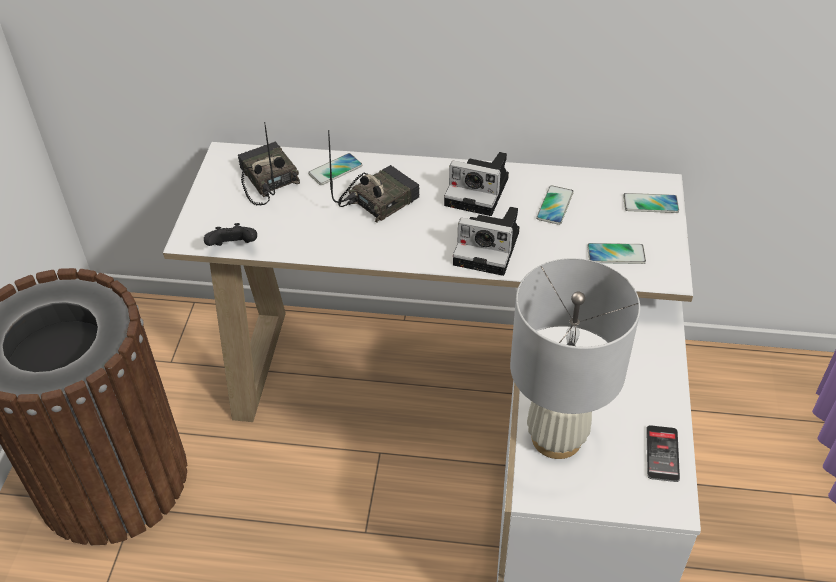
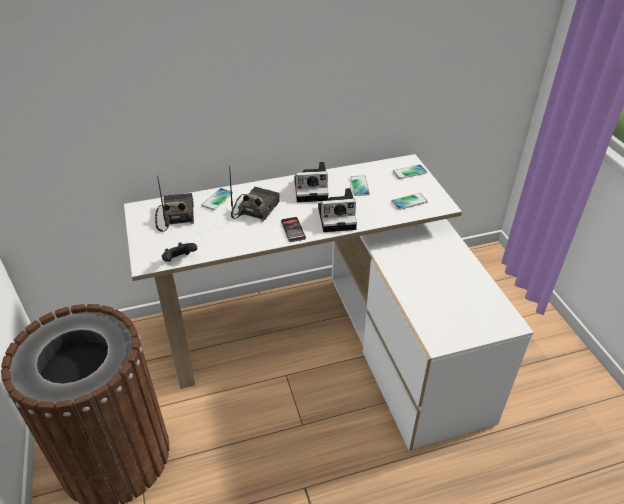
camera: 25 degrees left, 5 degrees down
radio [238,122,300,205] -> radio turned 45 degrees clockwise [155,176,194,232]
white table lamp [510,258,640,459] -> none
phone [646,425,680,482] -> phone moved to [281,217,306,242]

